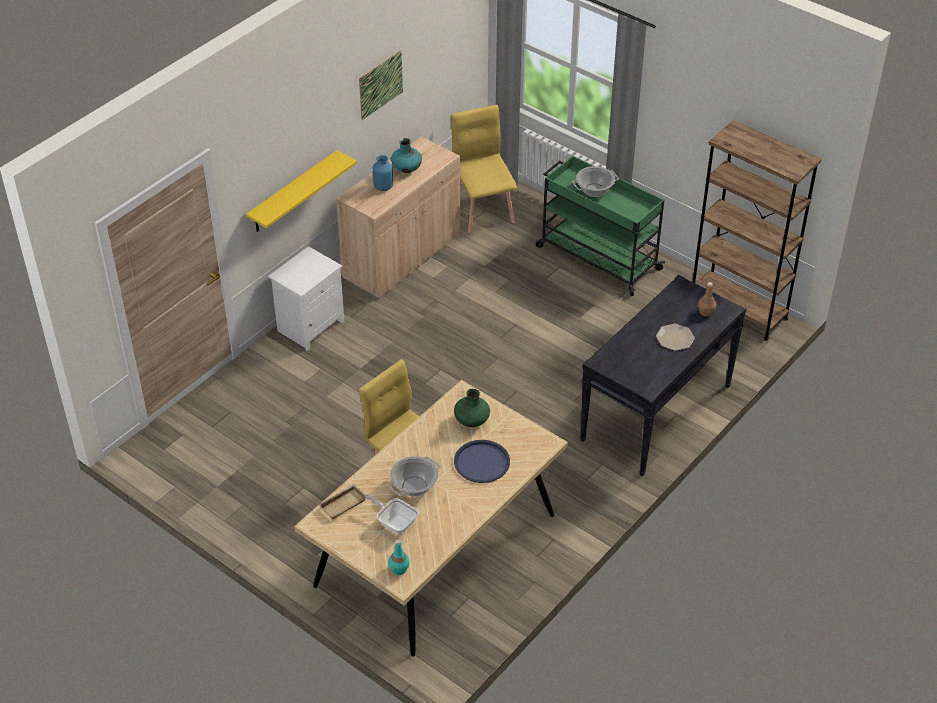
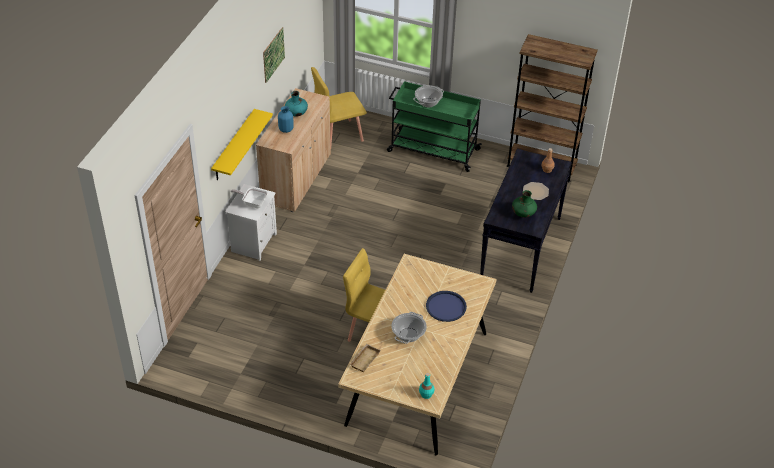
camera: 20 degrees left, 0 degrees up
frying pan [365,494,418,534] -> frying pan moved to [231,188,268,208]
yellow chair [451,105,517,233] -> yellow chair turned 75 degrees counterclockwise [311,67,367,144]
green vase [454,389,490,427] -> green vase moved to [512,190,537,218]

